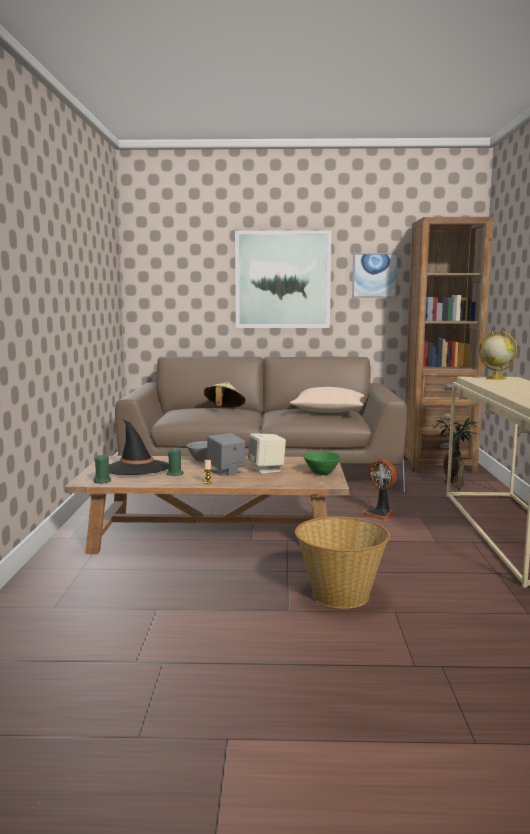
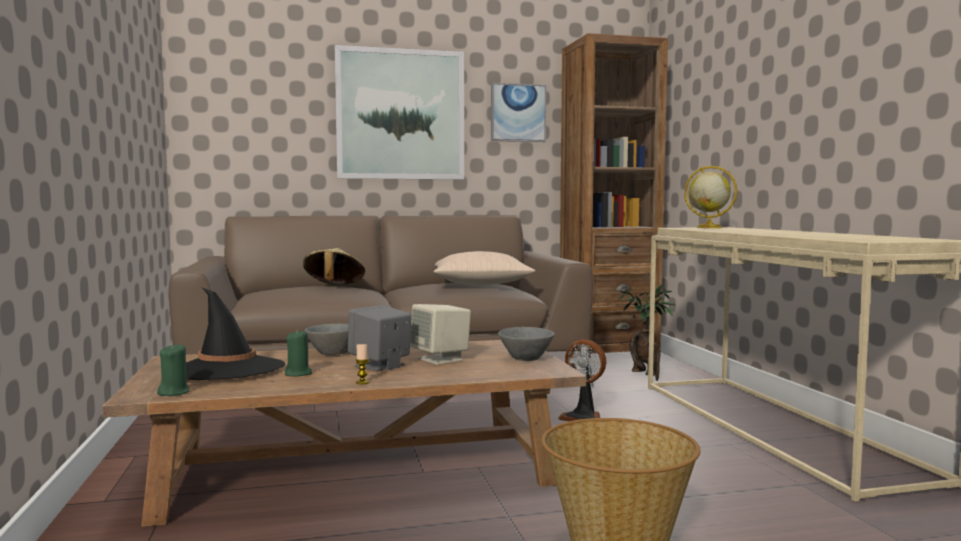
camera: 15 degrees left, 5 degrees down
green bowl [304,451,341,475] -> grey bowl [498,327,555,361]

